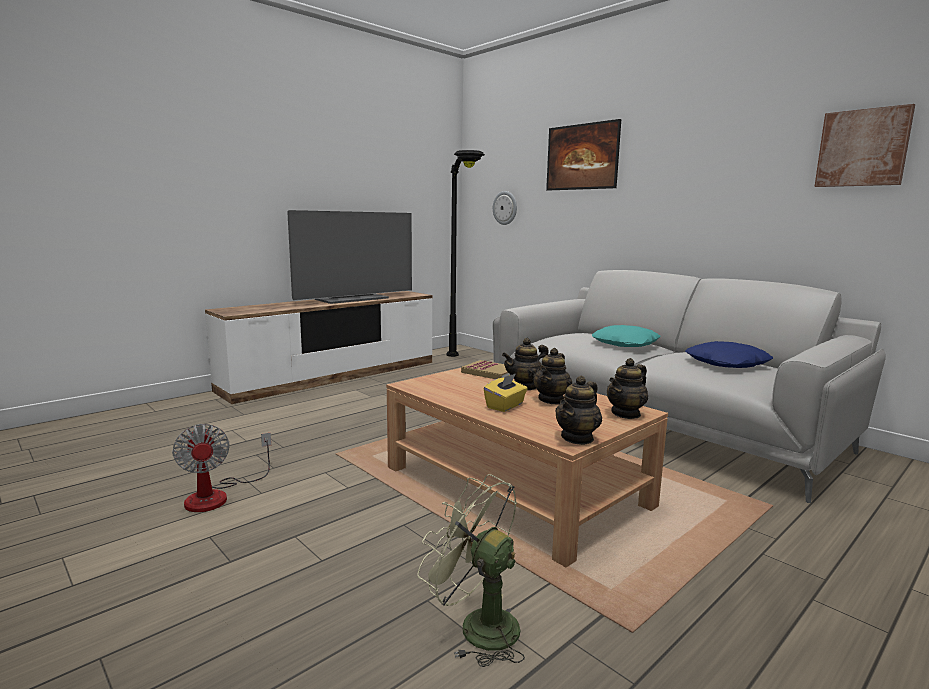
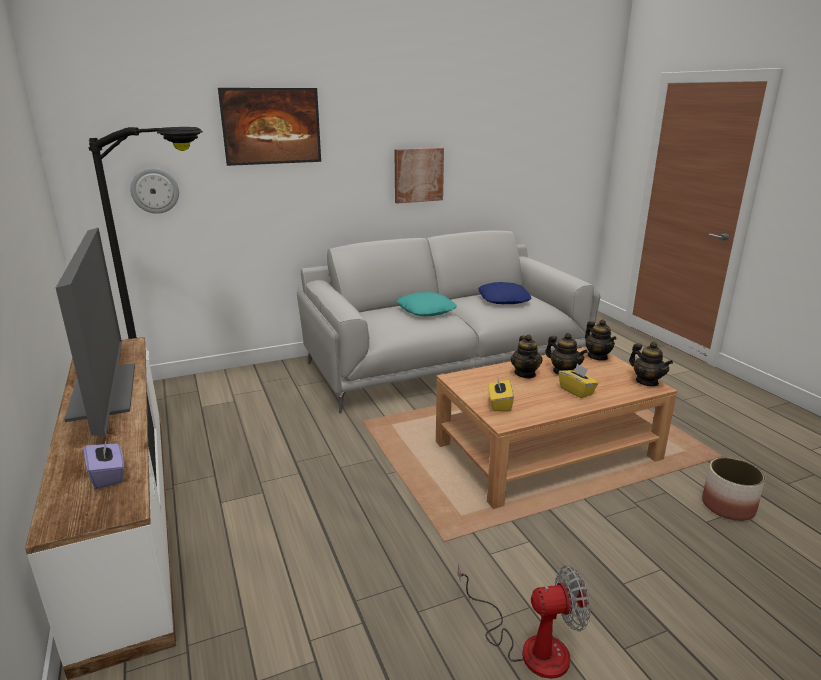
camera: 70 degrees left, 10 degrees up
green fan [417,474,525,667] -> planter [702,457,765,521]
book [461,360,510,379] -> none
picture [814,104,915,187] -> picture moved to [394,148,444,204]
none -> purple tissue box [84,436,124,489]
none -> yellow tissue box [488,376,514,412]

